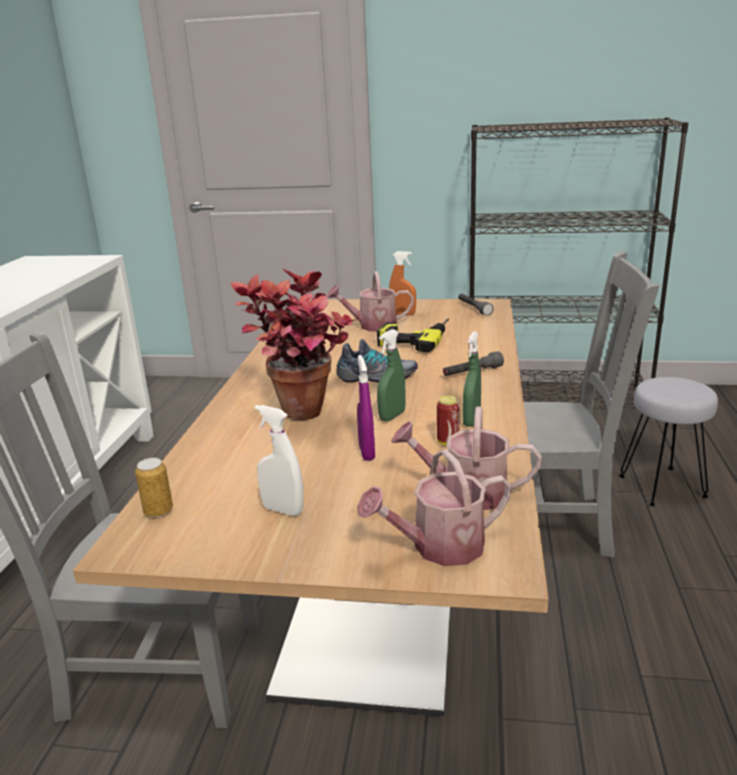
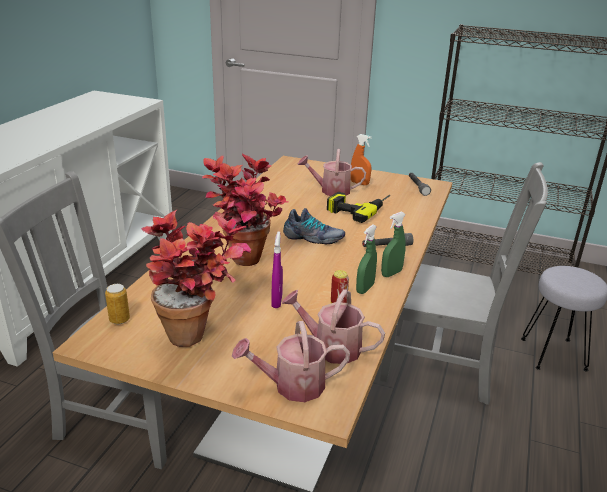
camera: 10 degrees right, 5 degrees up
white spray bottle [254,405,303,516] -> potted plant [141,209,251,347]
green spray bottle [377,329,406,422] -> green spray bottle moved to [381,212,406,277]

